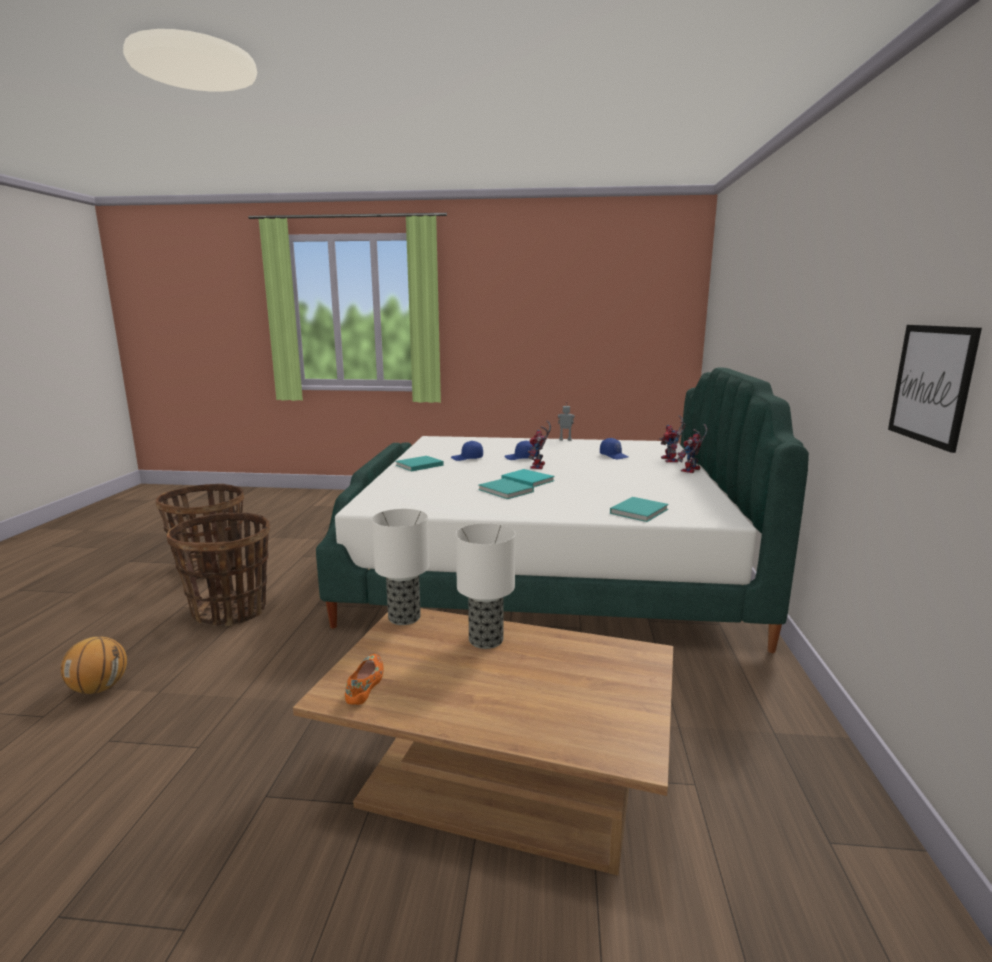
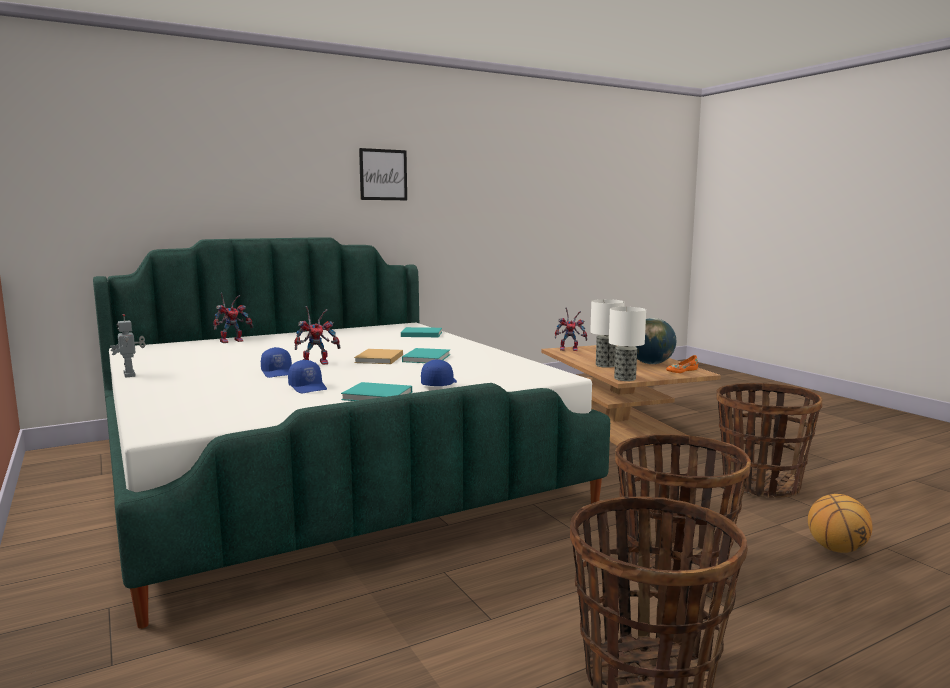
camera: 125 degrees left, 5 degrees down
turquoise book [502,469,555,487] -> beige book [354,349,403,364]
blue cap [600,438,628,459] -> blue cap moved to [421,359,457,386]
toy robot [677,424,708,473] -> toy robot moved to [555,308,587,351]
picture [888,325,982,453] -> picture moved to [359,148,407,200]
none -> globe [636,318,676,364]
none -> basket [716,383,822,498]

